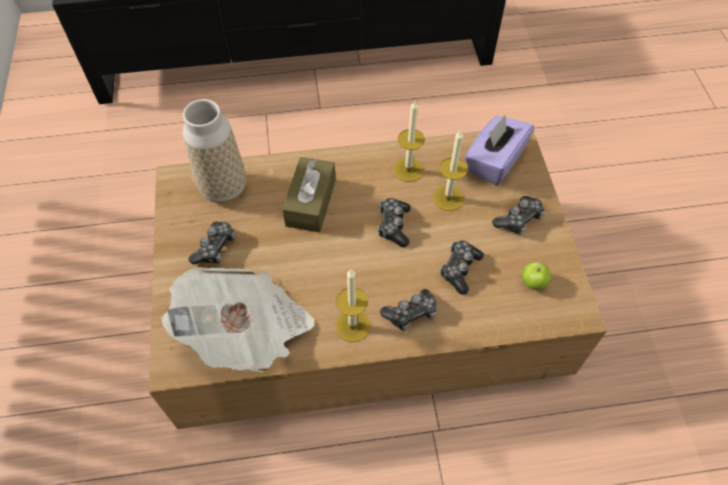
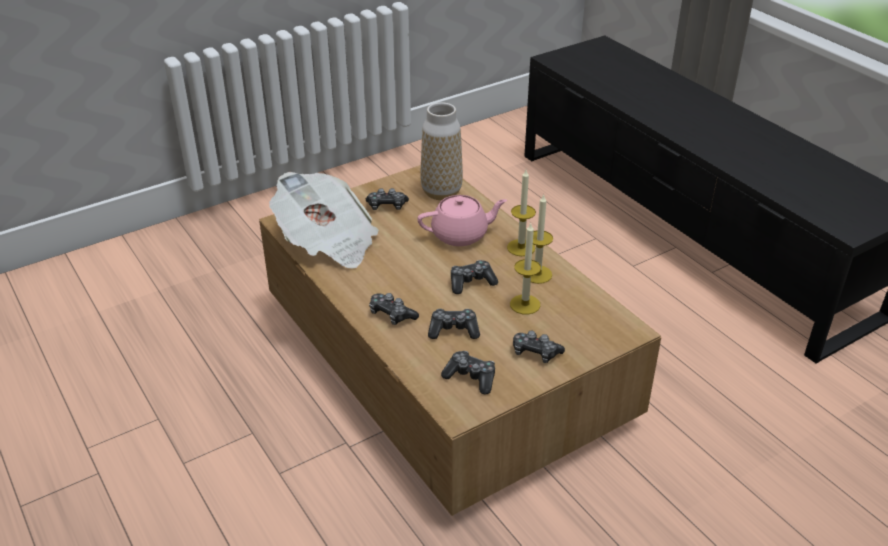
camera: 65 degrees right, 20 degrees down
brown tissue box [282,157,336,233] -> pink teapot [417,195,507,246]
candle [335,269,370,342] -> candle moved to [507,170,536,256]
purple tissue box [465,115,534,185] -> none
apple [522,262,552,290] -> game controller [441,351,495,395]

